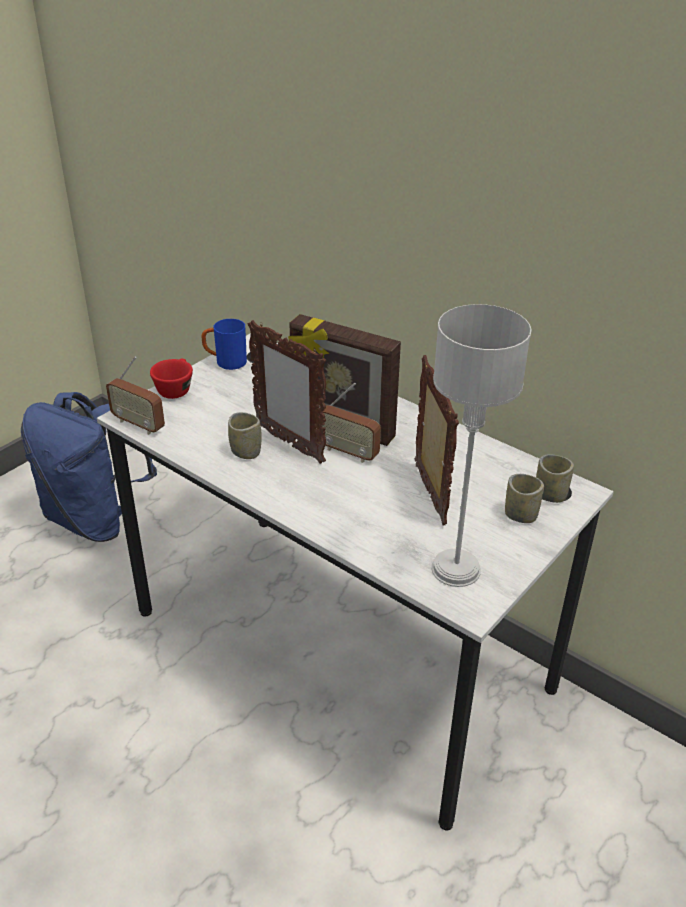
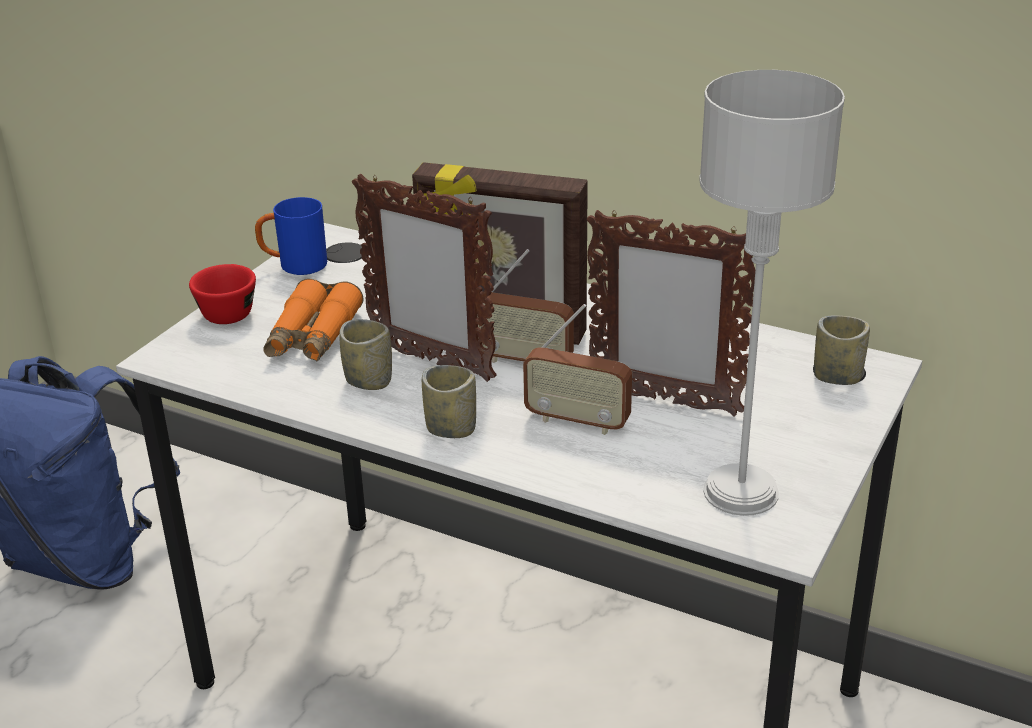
camera: 10 degrees left, 5 degrees down
radio [106,356,165,435] -> radio moved to [523,304,632,435]
picture frame [415,355,459,526] -> picture frame turned 135 degrees clockwise [587,210,755,417]
cup [505,474,544,523] -> cup moved to [422,365,476,438]
none -> orange binoculars [263,278,364,361]

